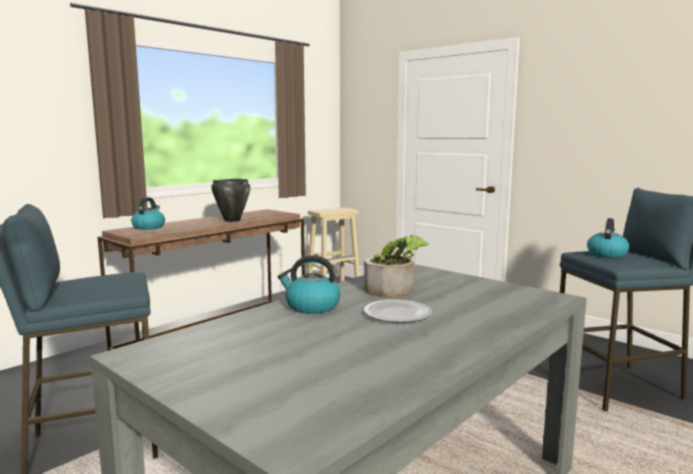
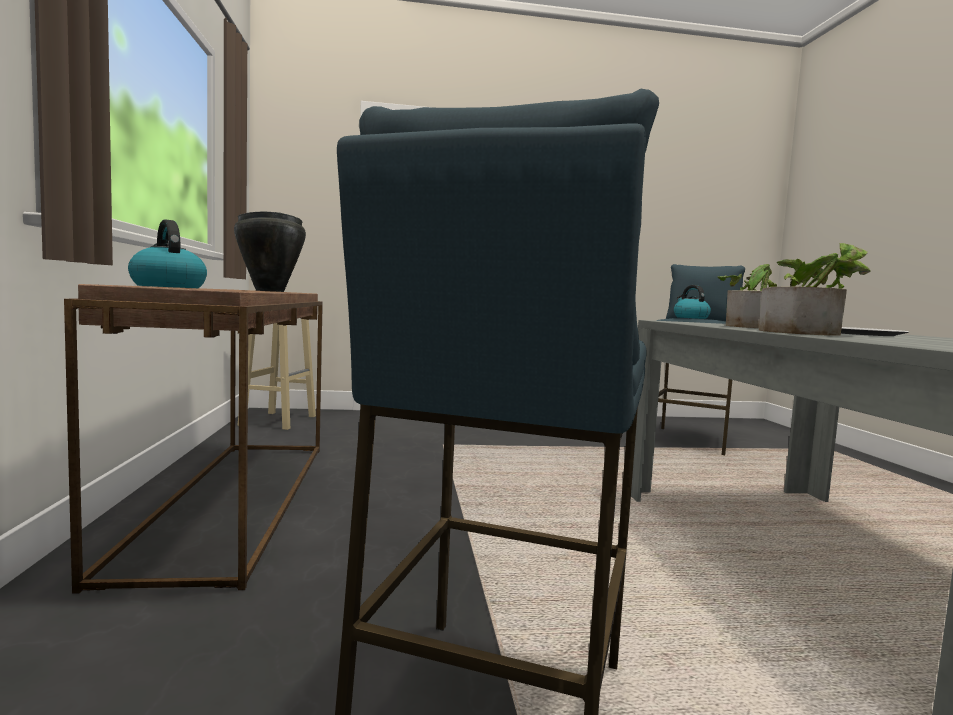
camera: 50 degrees left, 5 degrees down
kettle [277,255,340,314] -> potted plant [759,243,871,336]

